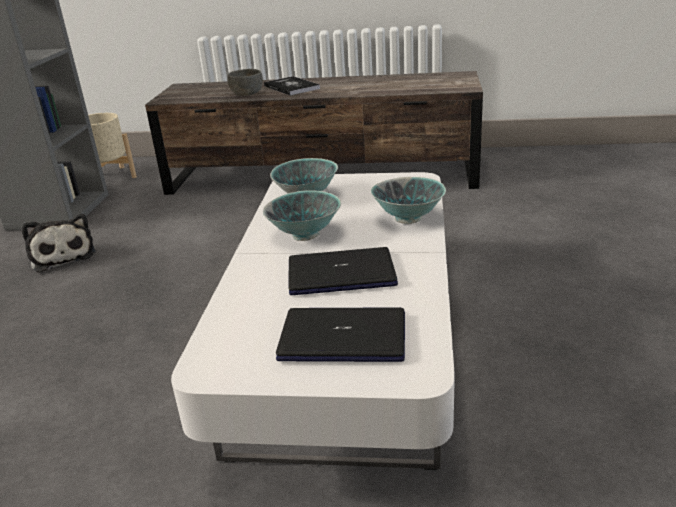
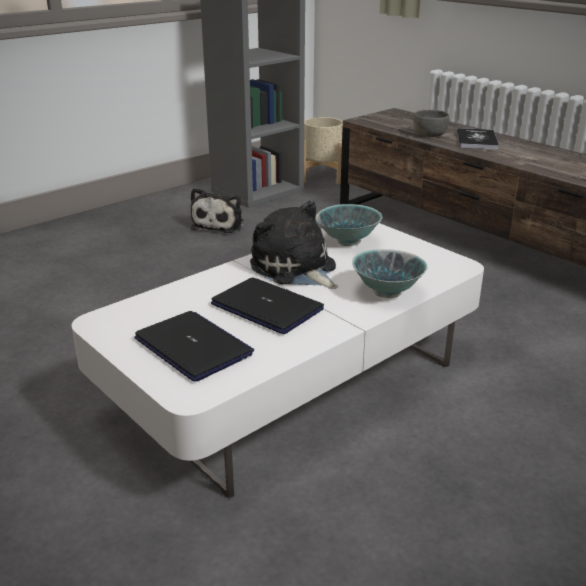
camera: 40 degrees right, 0 degrees up
bowl [263,190,341,241] -> plush toy [250,200,338,289]

